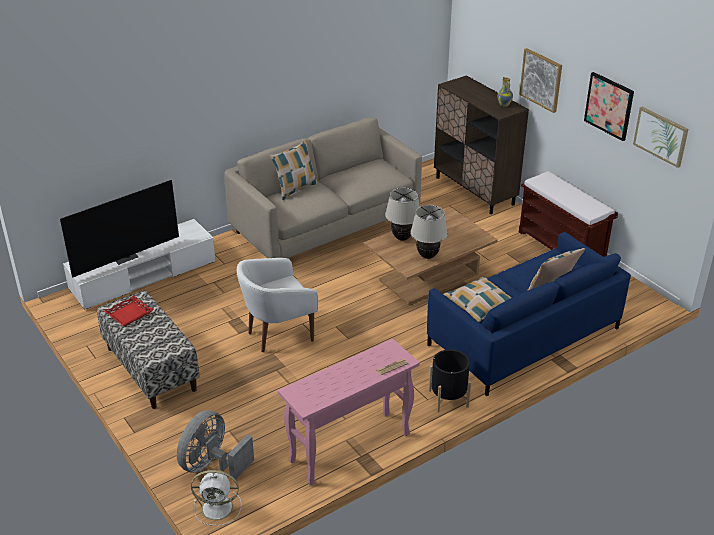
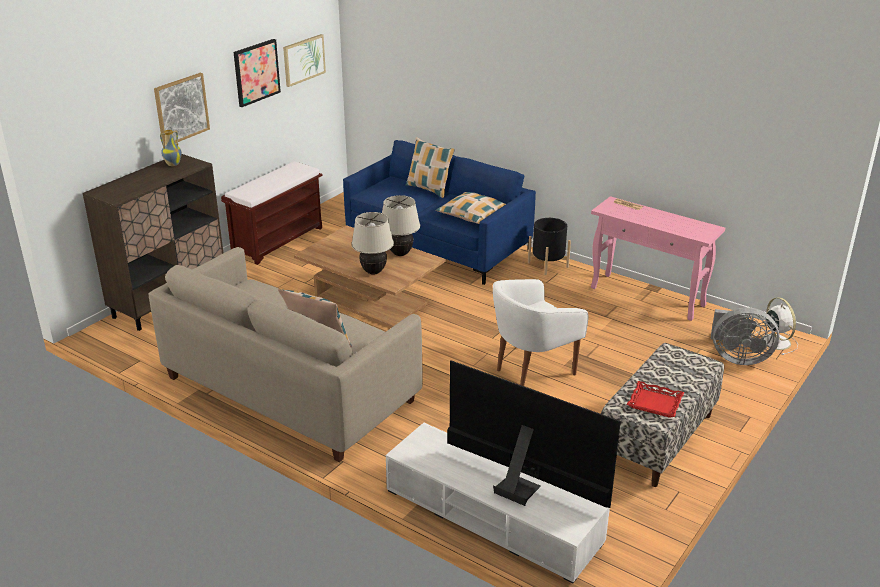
camera: 110 degrees left, 5 degrees down
white armchair [237,258,318,352] -> white armchair turned 105 degrees clockwise [493,279,589,386]

